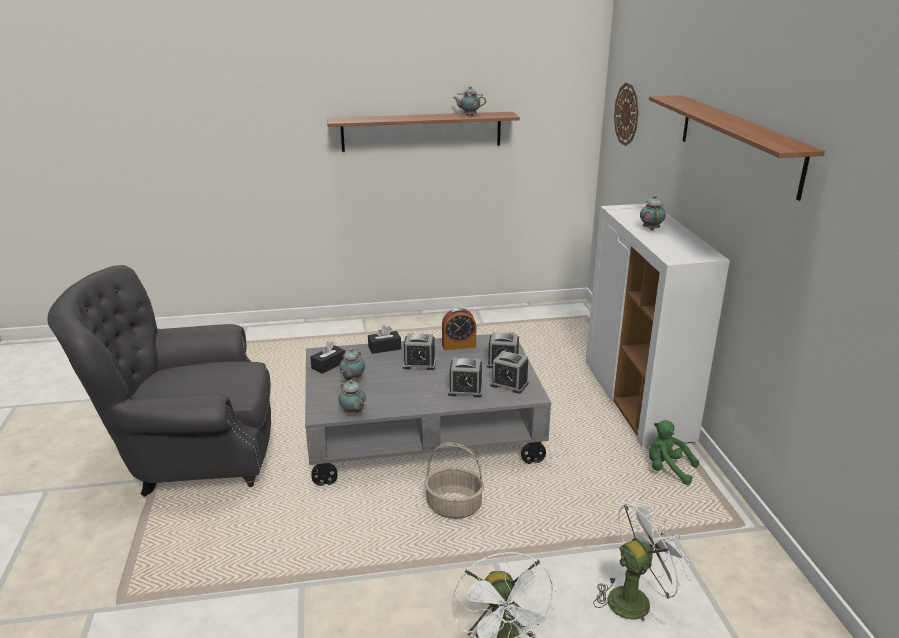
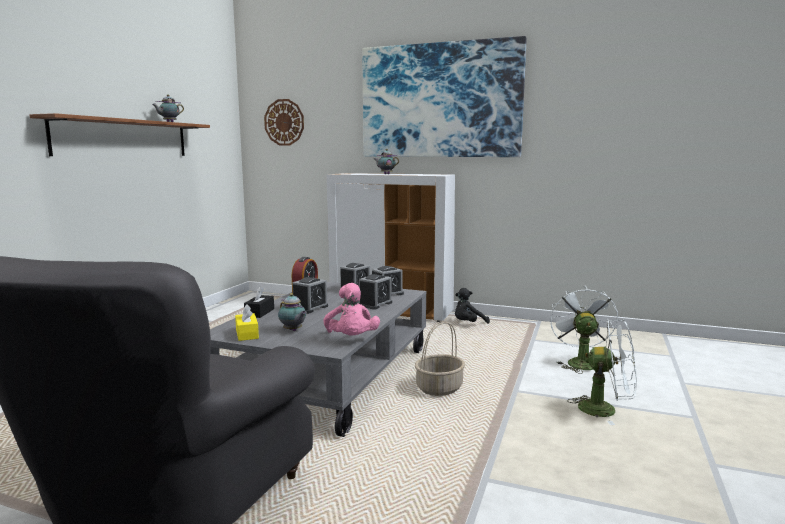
camera: 60 degrees left, 15 degrees down
black tissue box [310,341,345,374] -> yellow tissue box [235,304,259,341]
teapot [338,380,366,414] -> pink plush toy [323,283,380,335]
shelf [649,95,825,201] -> picture [362,36,527,157]
green plush toy [649,420,699,485] -> black plush toy [455,288,490,324]

